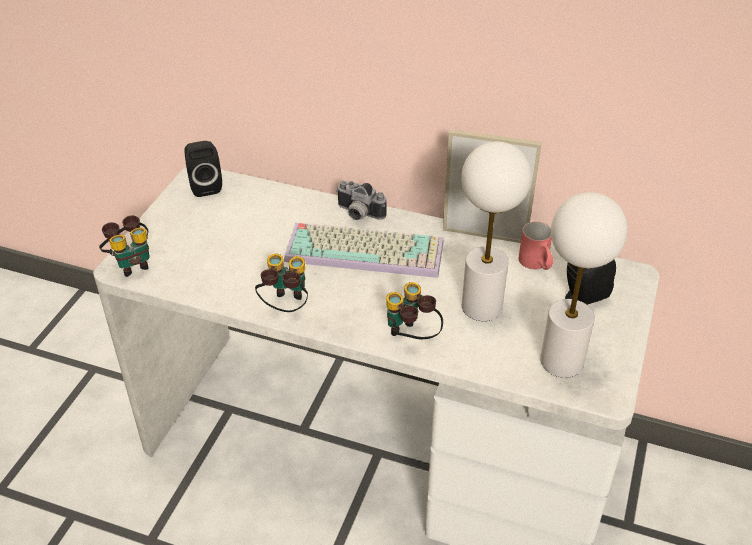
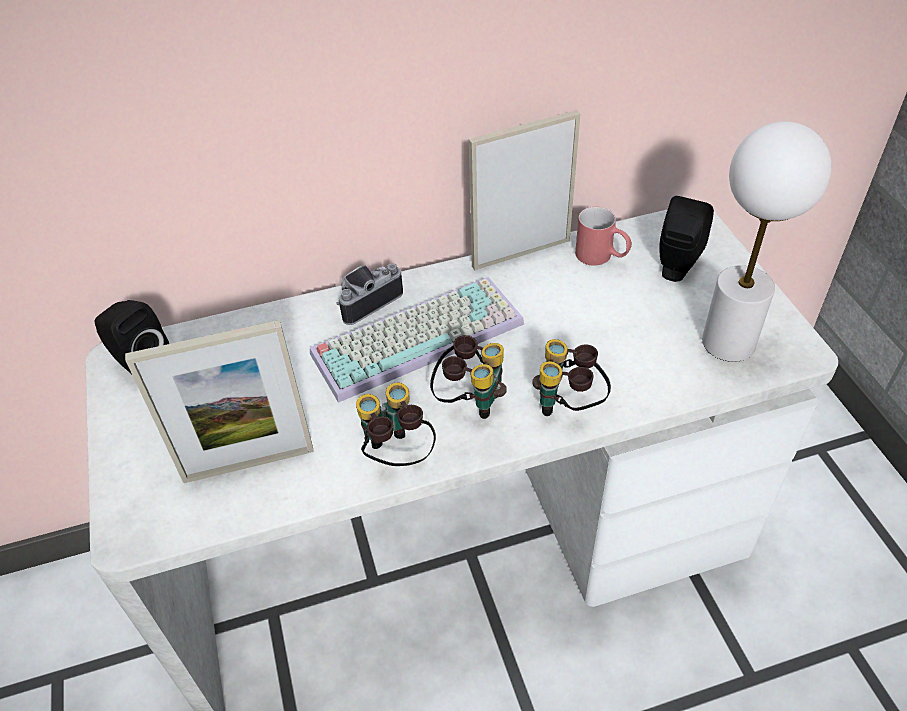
camera: 35 degrees left, 5 degrees up
binoculars [99,216,150,277] -> binoculars moved to [430,335,507,419]
camera [336,181,387,220] -> camera turned 150 degrees clockwise [336,263,403,325]
white table lamp [461,141,531,321] -> none
none -> picture frame [125,320,314,483]

